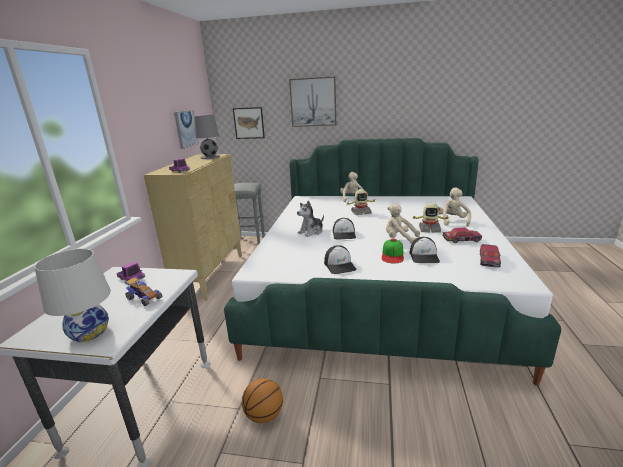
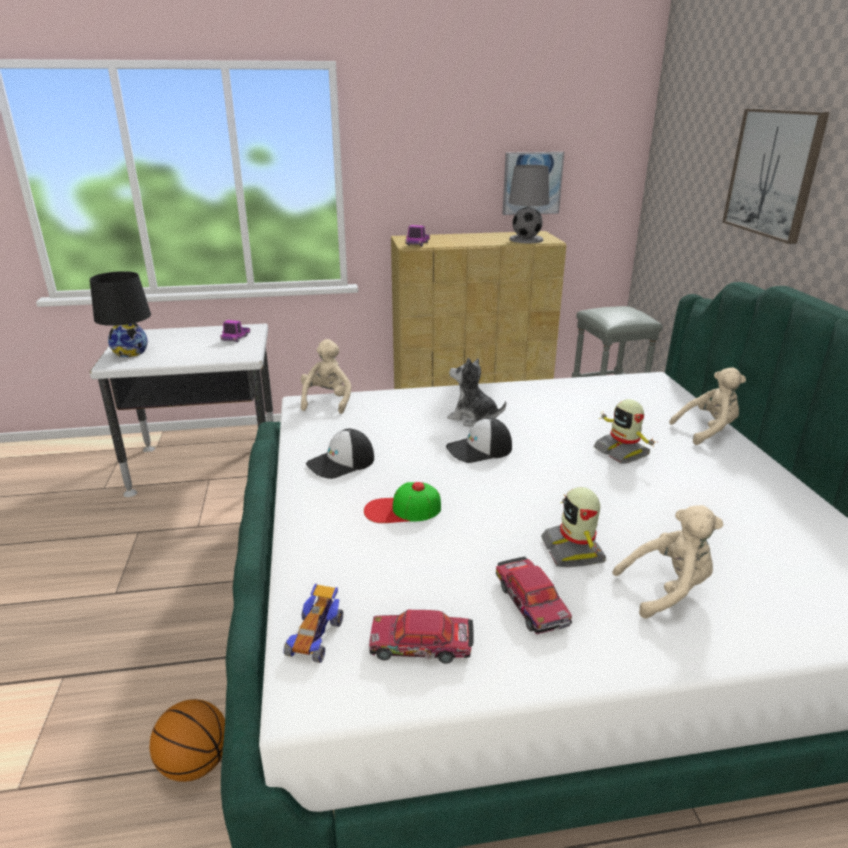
camera: 70 degrees right, 5 degrees up
white table lamp [34,249,111,342] -> black table lamp [90,271,151,357]
toy car [124,276,162,306] -> toy car moved to [283,584,343,663]
picture [233,107,265,139] -> none
basketball [242,378,283,423] -> basketball moved to [149,699,225,782]
beige plush toy [386,204,420,244] -> beige plush toy moved to [301,339,351,414]
cap [410,237,440,263] -> none

